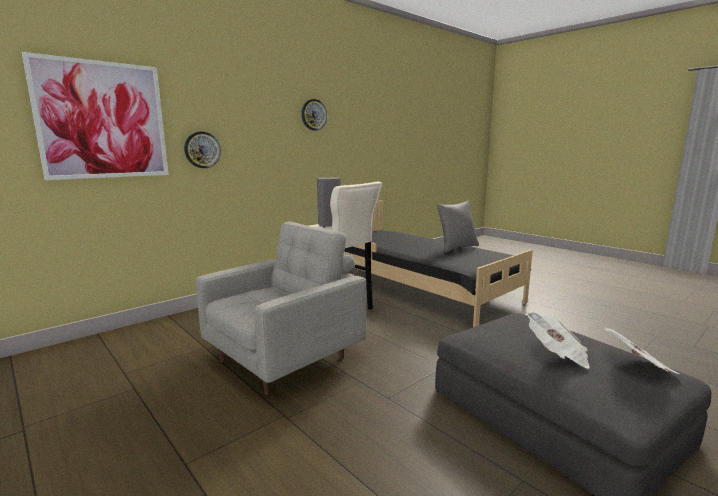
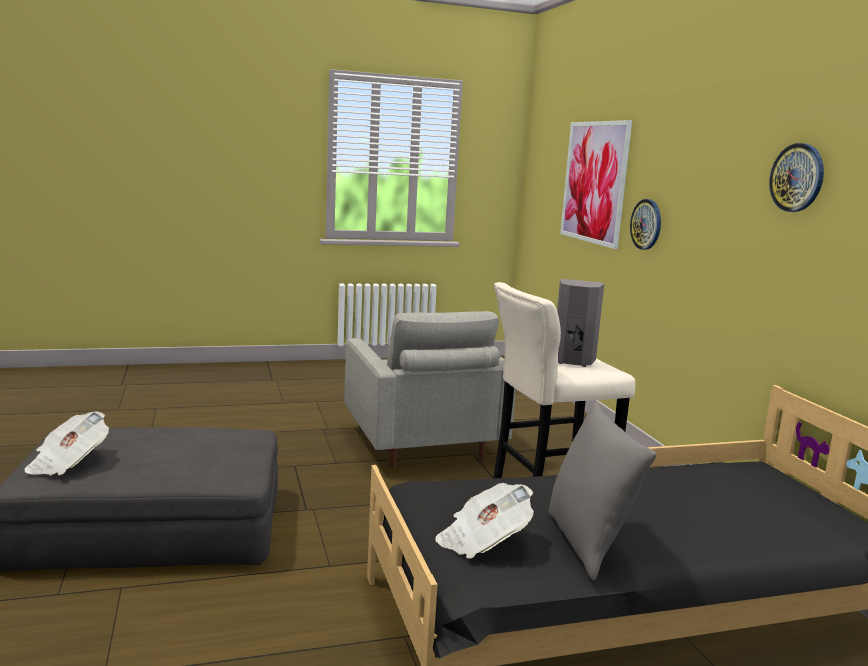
camera: 115 degrees right, 0 degrees up
newspaper [527,311,590,369] -> newspaper moved to [436,483,534,559]

